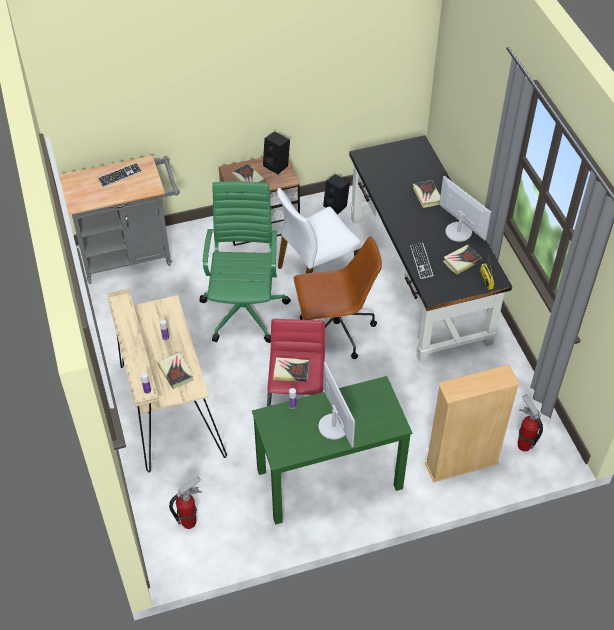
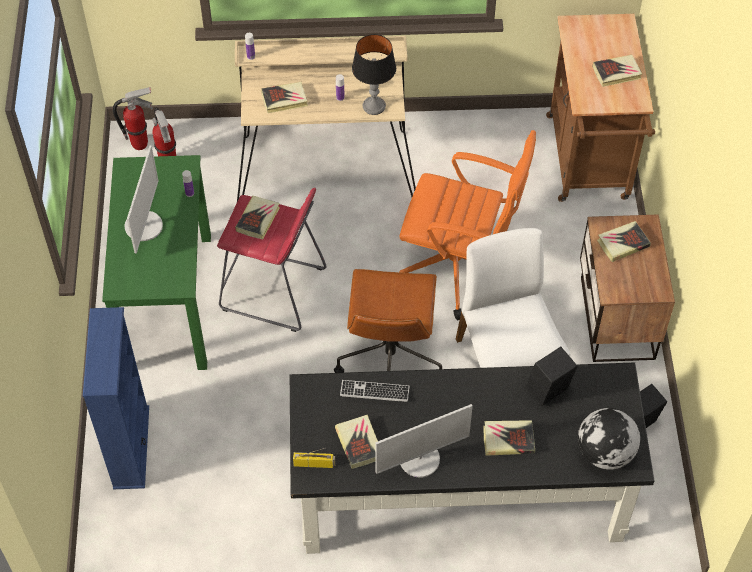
camera: 105 degrees right, 5 degrees up
grey cart [59,155,180,284] -> brown cart [546,14,655,202]
keyboard [98,163,142,187] -> book [593,55,642,87]
green office chair [199,181,291,343] -> orange office chair [399,130,536,321]
black speaker [263,132,290,174] -> black speaker moved to [526,347,578,406]
monitor [319,362,355,447] -> monitor turned 75 degrees counterclockwise [125,145,163,254]
beige bookcase [425,364,520,482] -> blue bookcase [83,307,149,489]
fire extinguisher [518,394,543,452] -> fire extinguisher moved to [113,87,153,150]
none -> table lamp [352,34,396,115]
none -> globe [578,408,640,470]

